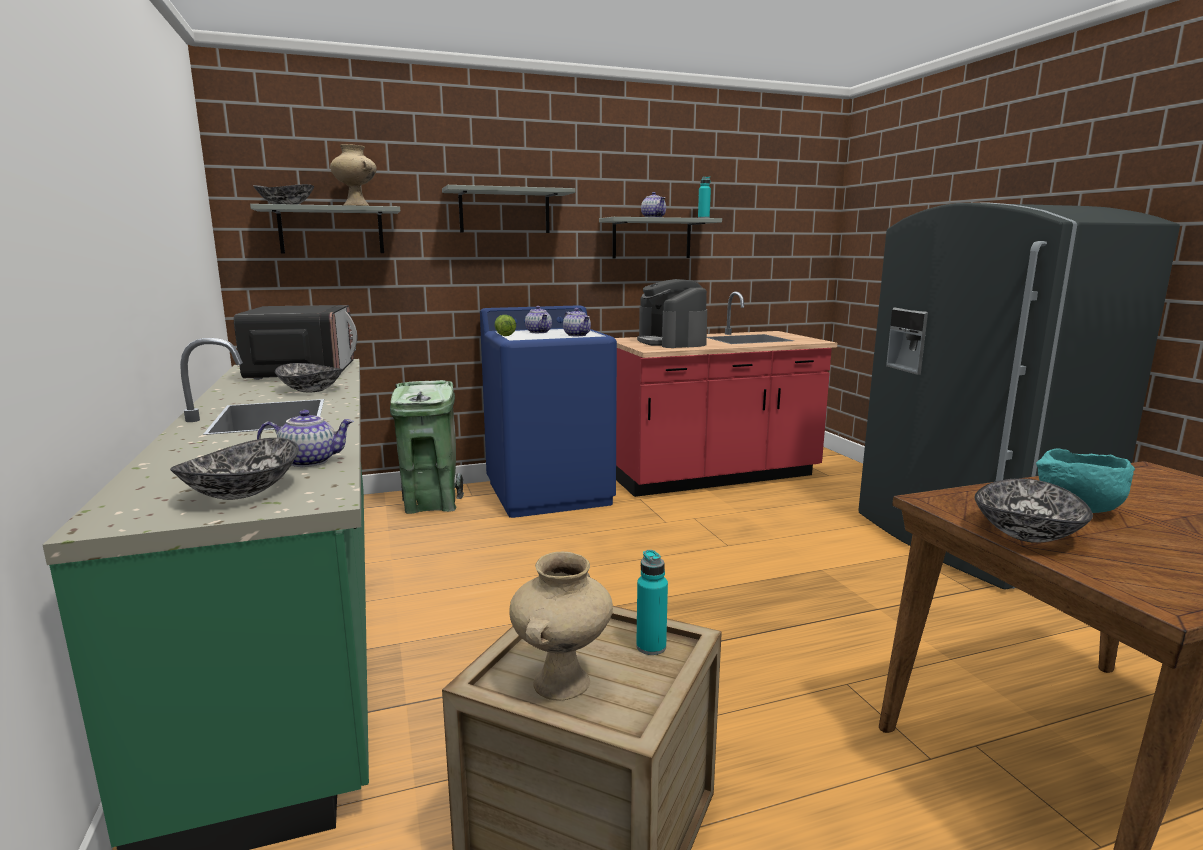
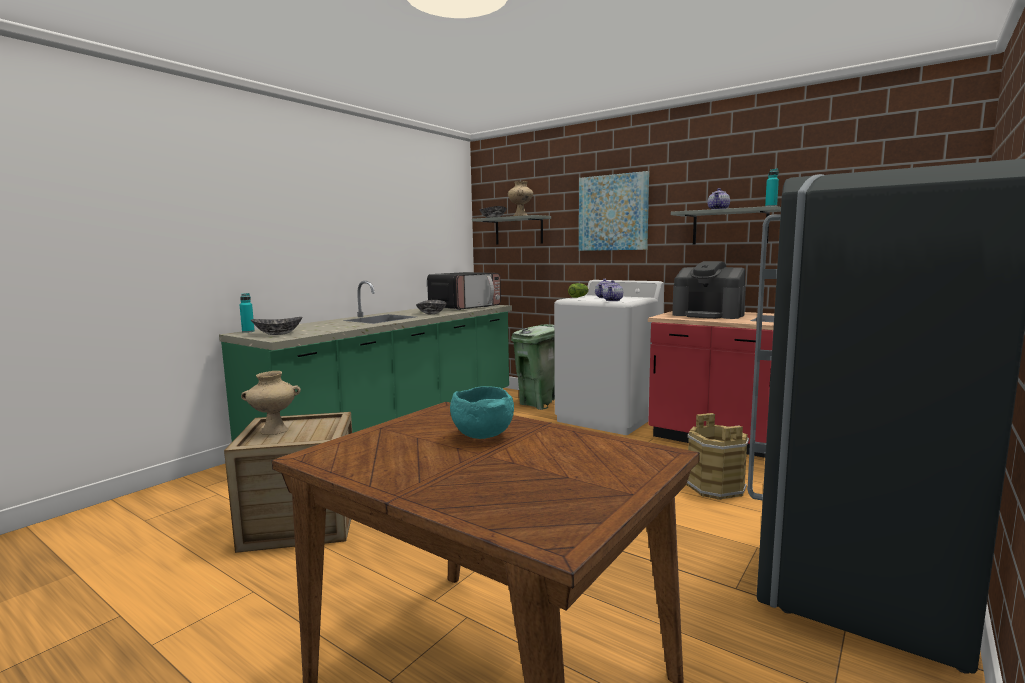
camera: 55 degrees right, 5 degrees down
teapot [257,410,354,467] -> none
grey shelf [442,185,575,233] -> picture [579,171,649,251]
blue washing machine [480,305,617,518] -> white washing machine [554,280,664,435]
turquoise bottle [636,550,668,655] -> turquoise bottle moved to [240,293,255,333]
coffee machine [637,279,707,348] -> coffee machine turned 90 degrees counterclockwise [672,261,746,319]
bowl [975,478,1093,543] -> none
none -> brown bucket [686,413,749,500]

